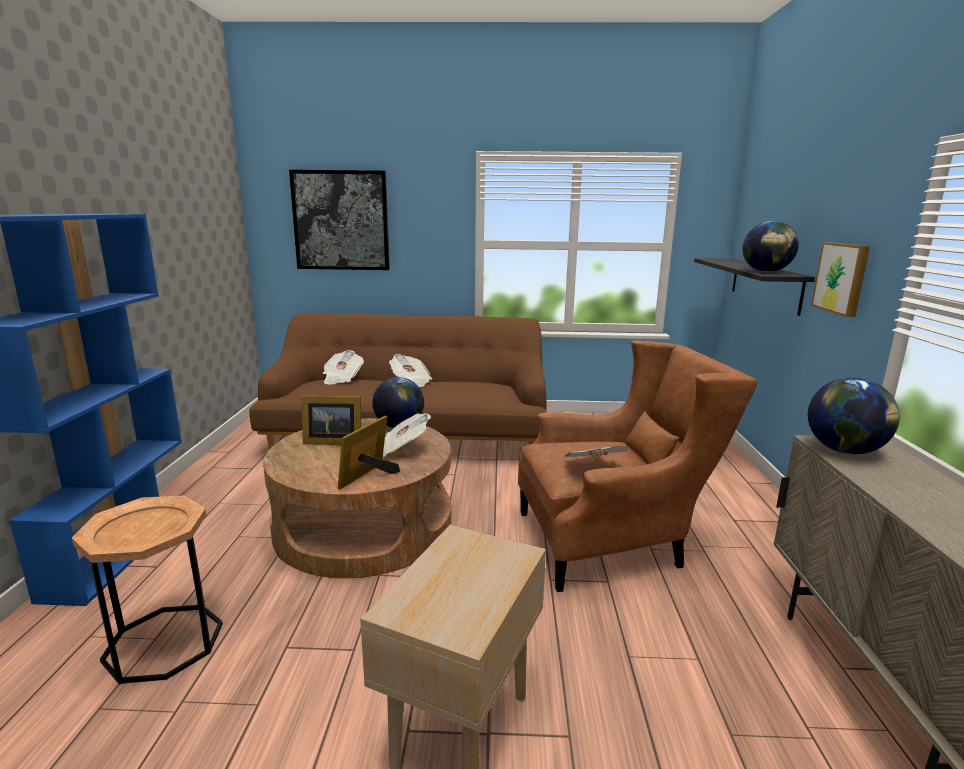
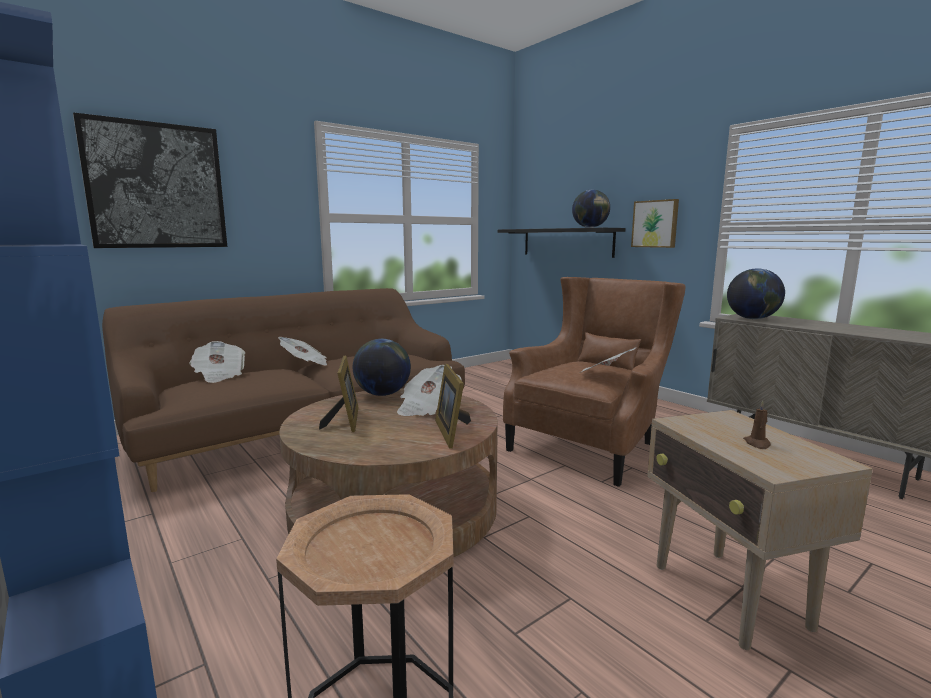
camera: 40 degrees left, 5 degrees down
picture frame [302,395,361,445] -> picture frame turned 60 degrees counterclockwise [319,355,359,432]
none -> brown candle [743,401,771,449]

